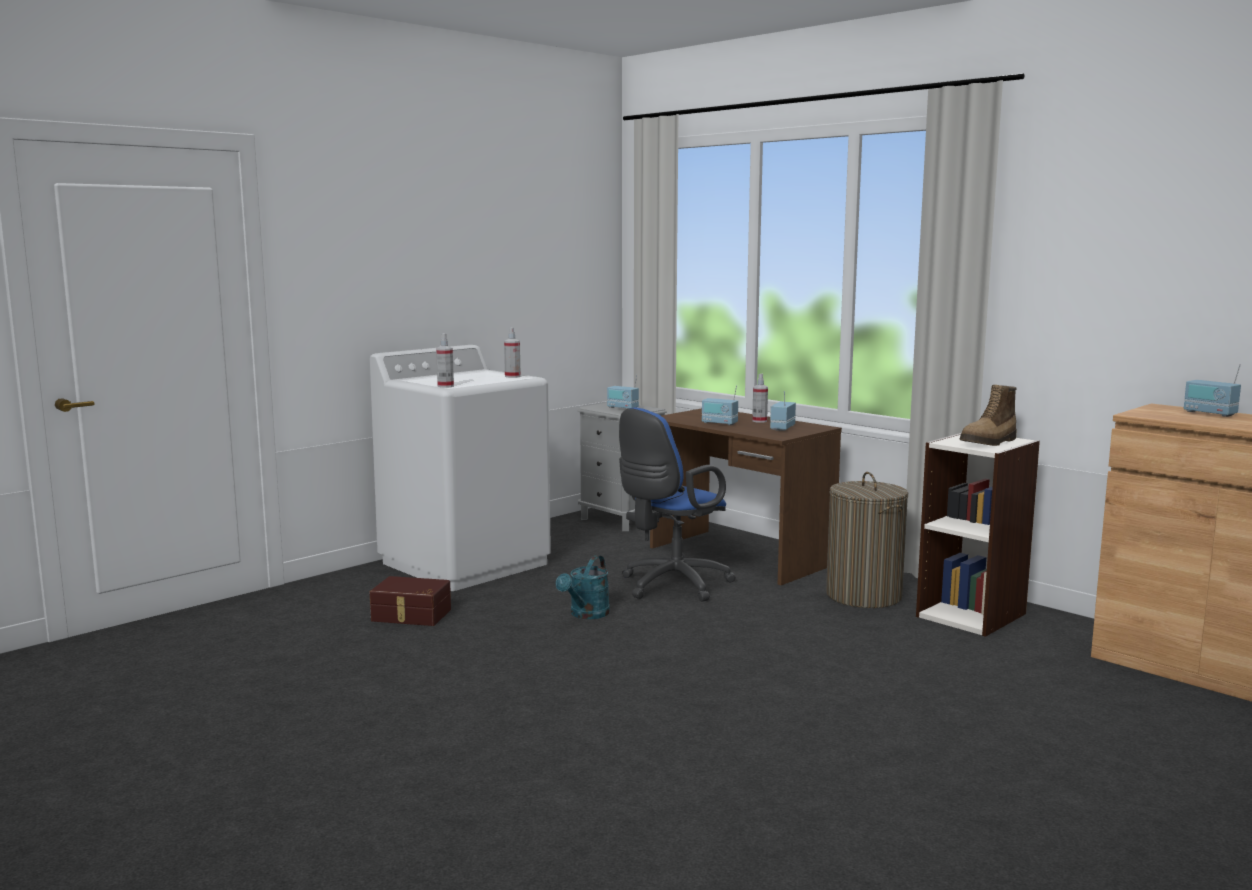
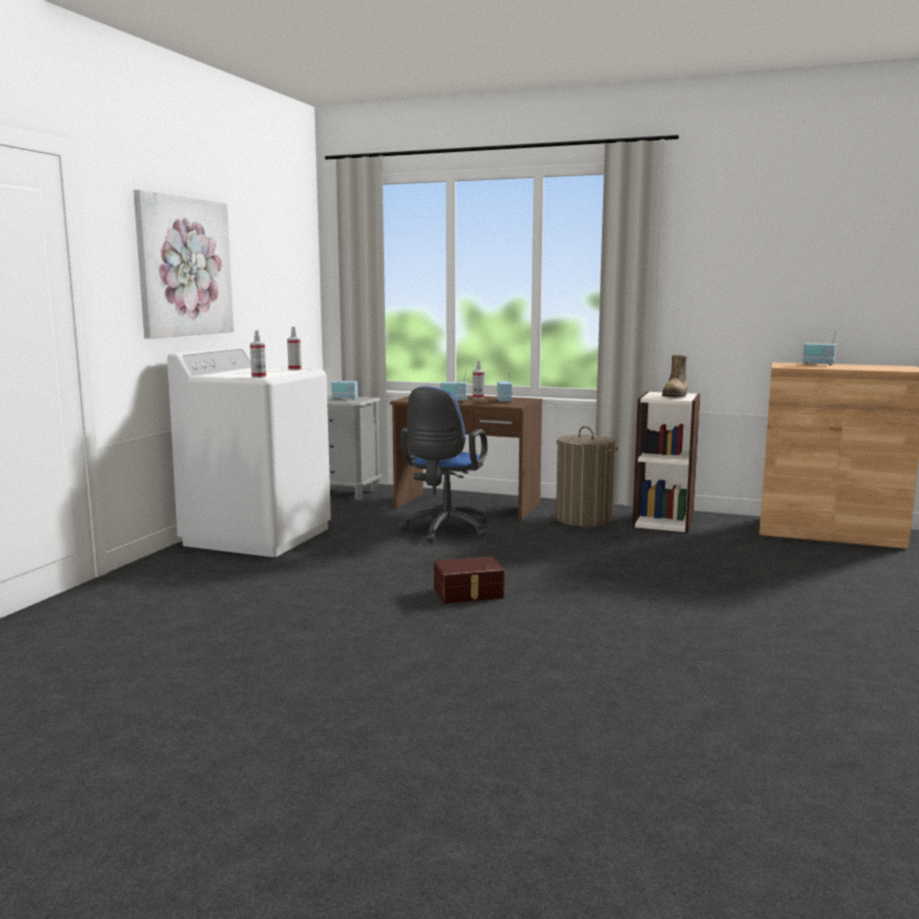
camera: 25 degrees left, 0 degrees up
brown storage box [369,576,451,626] -> brown storage box moved to [434,556,505,603]
turquoise watering can [556,555,610,619] -> none
none -> picture [133,190,234,339]

